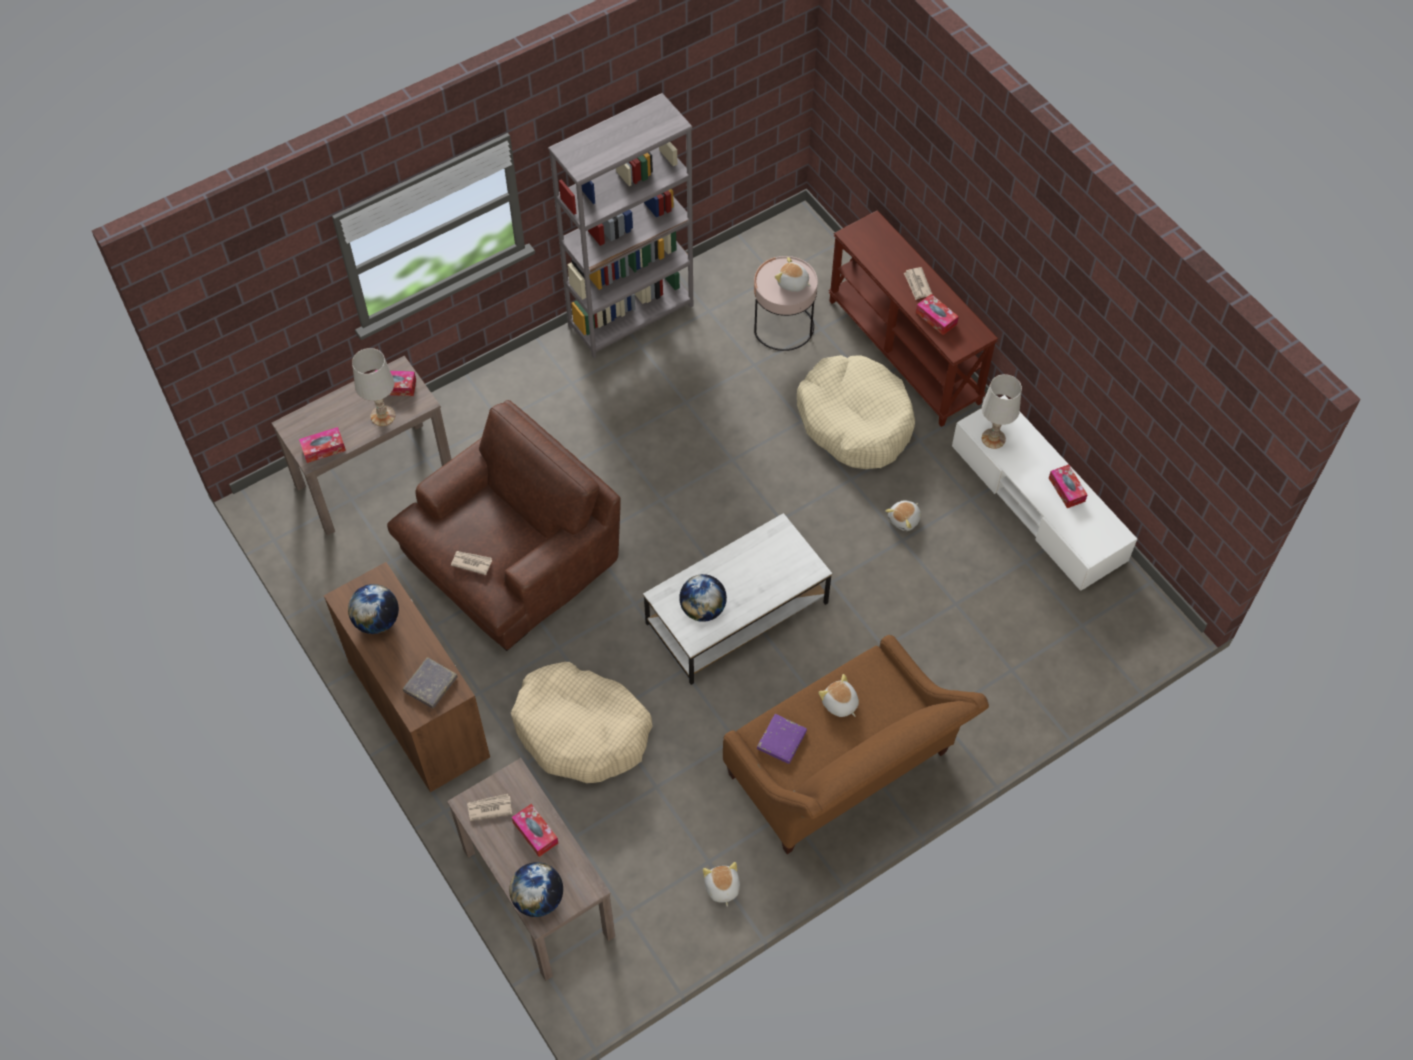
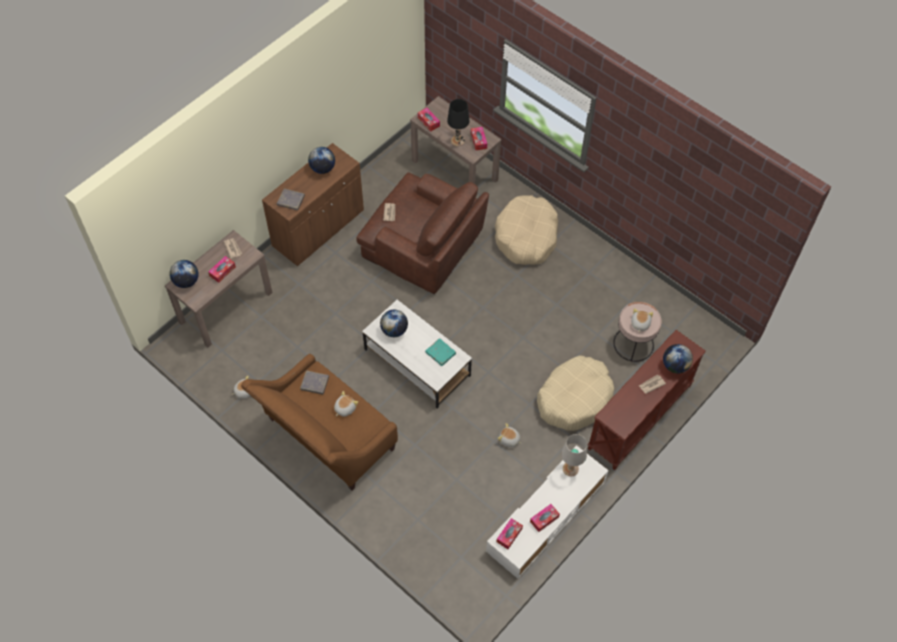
camera: 75 degrees right, 0 degrees up
white table lamp [352,348,396,426] -> black table lamp [447,99,470,146]
beige dog bed [511,662,652,783] -> beige dog bed moved to [495,195,558,265]
grey bookcase [548,93,693,358] -> none
purple book [757,714,807,764] -> grey book [300,370,329,395]
tissue box [916,294,959,335] -> tissue box moved to [497,518,523,549]
none -> turquoise book [425,338,456,366]
none -> globe [663,344,693,374]

